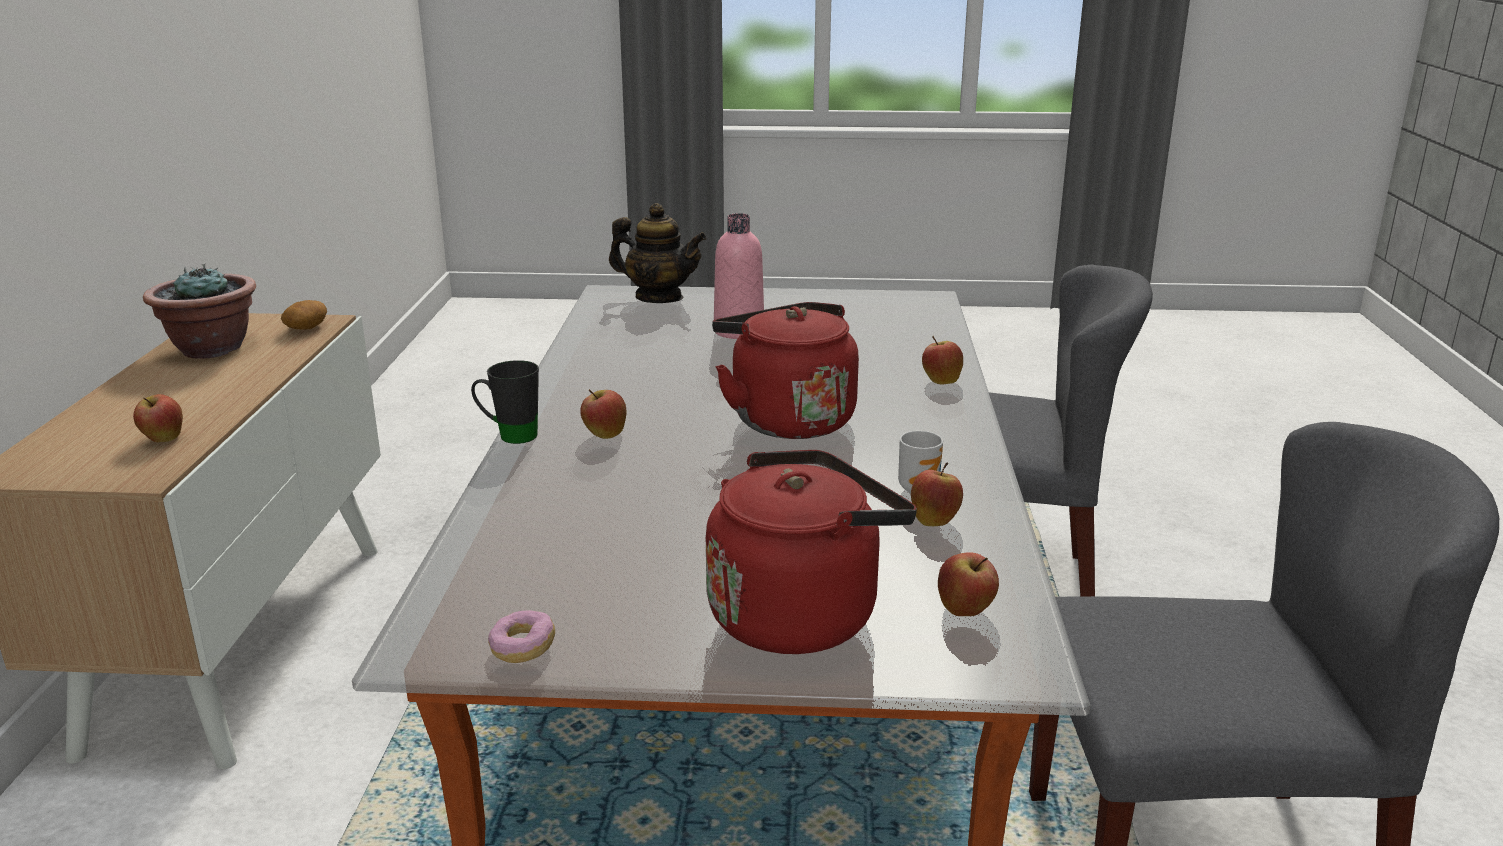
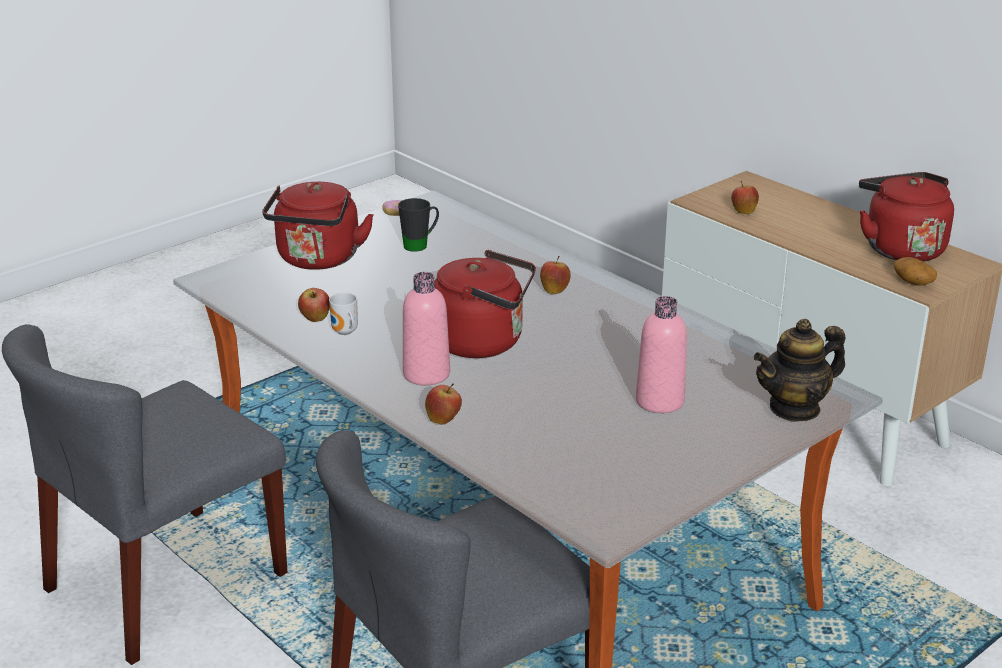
camera: 135 degrees right, 5 degrees up
potted plant [143,264,256,359] -> red kettle [859,172,954,262]
black mug [471,360,539,444] -> black mug moved to [398,198,439,252]
apple [938,552,999,616] -> none
none -> pink bottle [403,272,450,385]

